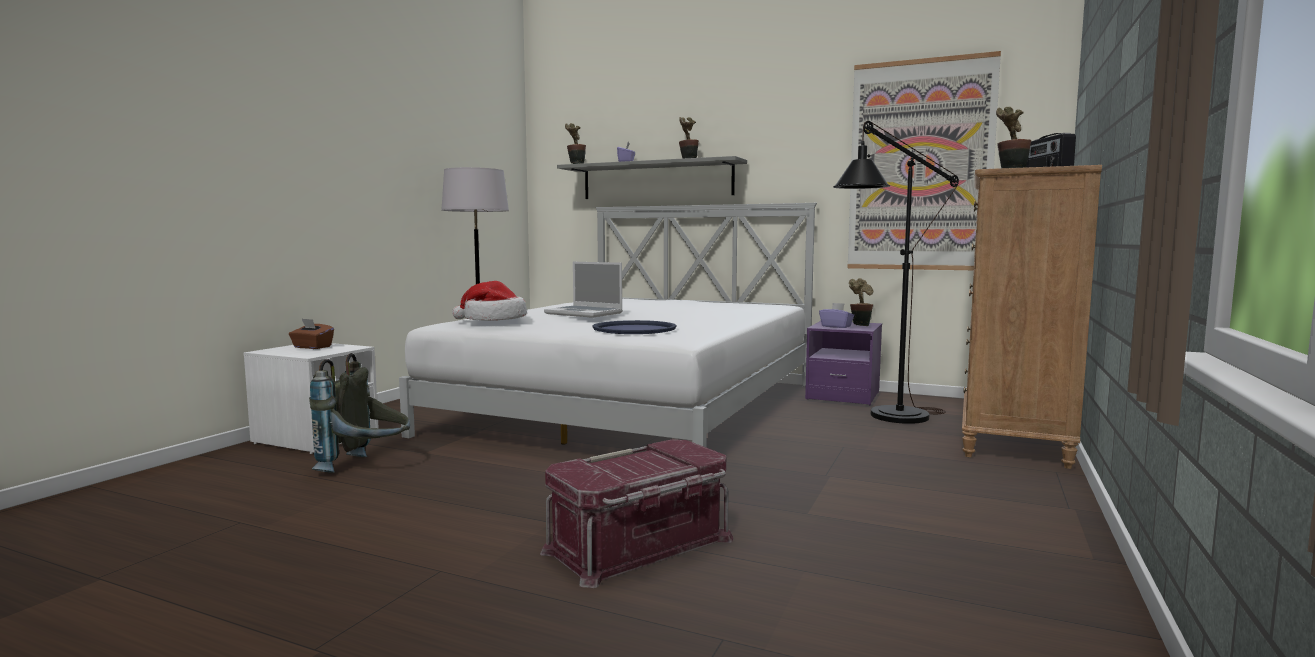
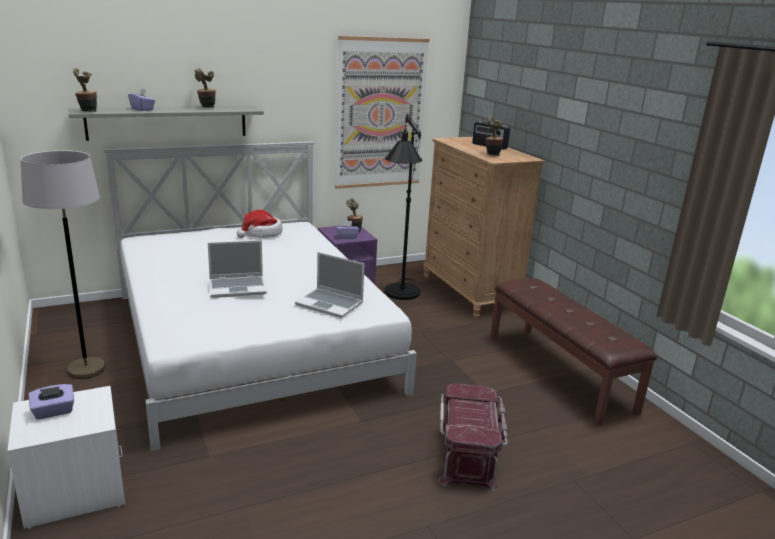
camera: 50 degrees left, 15 degrees up
brown tissue box [289,319,334,349] -> purple tissue box [29,384,74,420]
grey backpack [309,353,410,473] -> none
hat [452,281,527,321] -> hat moved to [237,210,282,238]
blue tray [593,320,676,334] -> laptop [295,252,365,318]
none -> brown bench [490,278,657,426]

